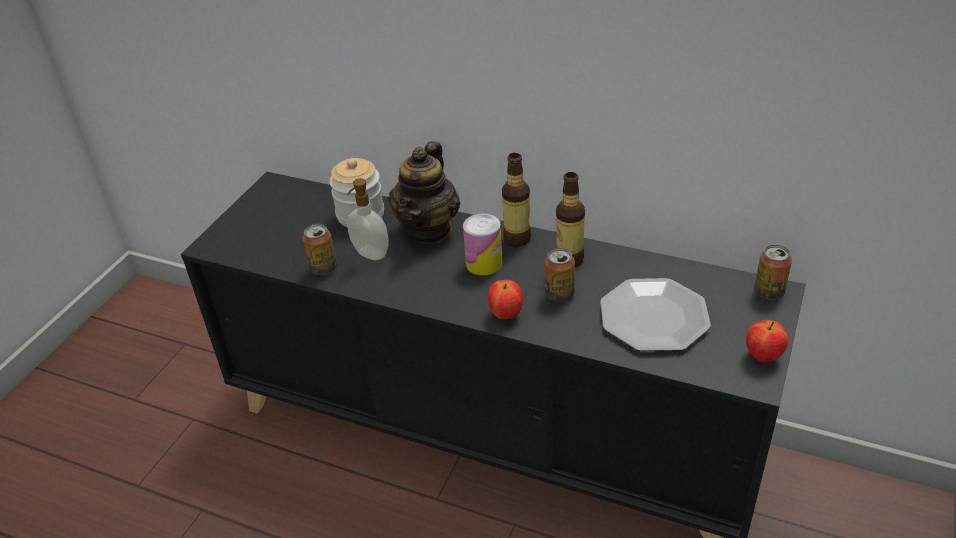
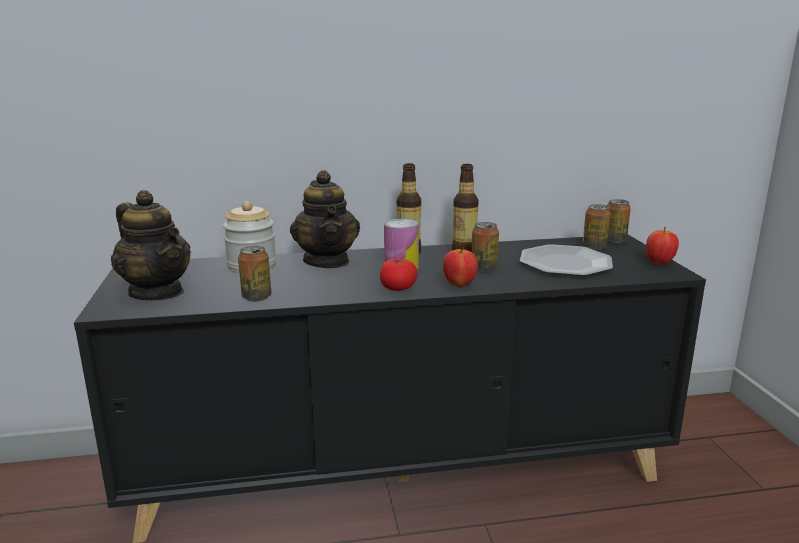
camera: 35 degrees left, 20 degrees down
soap dispenser [347,178,389,260] -> none
none -> teapot [111,190,191,300]
none -> tomato [380,258,418,291]
none -> can [583,204,611,250]

